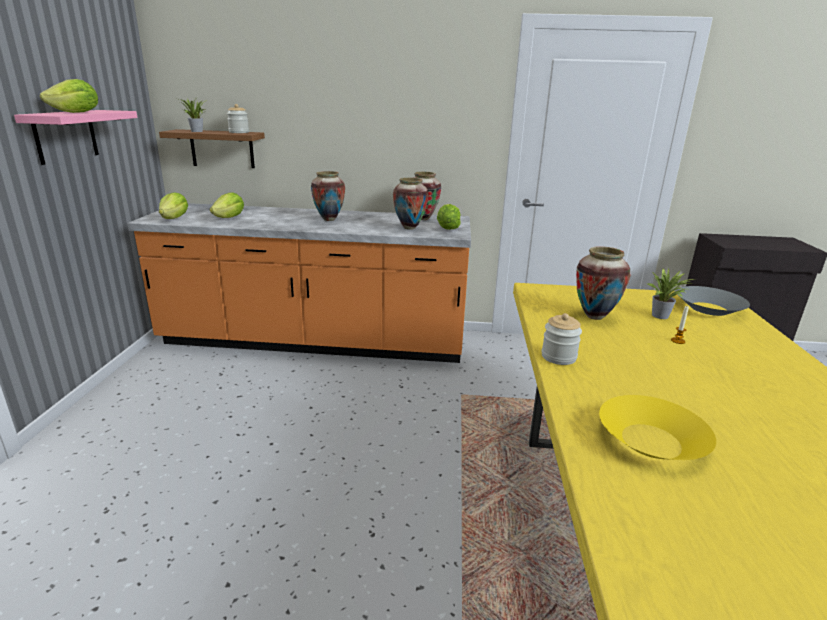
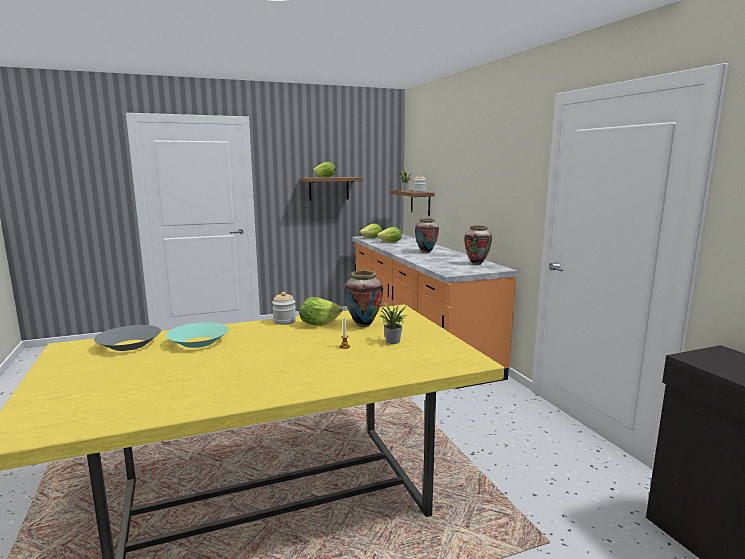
camera: 65 degrees right, 10 degrees down
pink shelf [14,110,137,165] -> brown shelf [300,177,363,200]
vase [393,177,428,230] -> none
lettuce [437,204,461,230] -> lettuce moved to [299,297,342,326]
yellow bowl [599,395,716,460] -> turquoise bowl [166,322,229,348]
grey bowl [676,286,750,316] -> grey bowl moved to [94,325,161,351]

